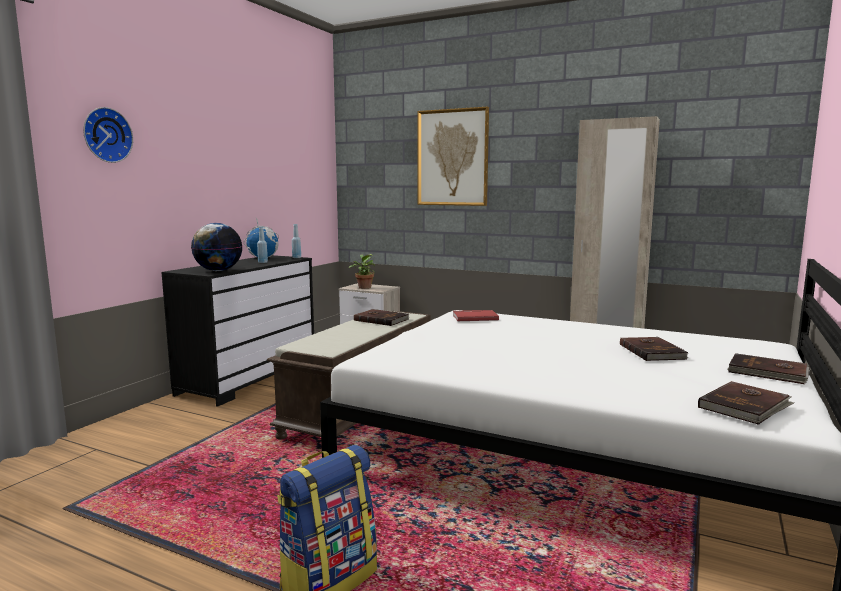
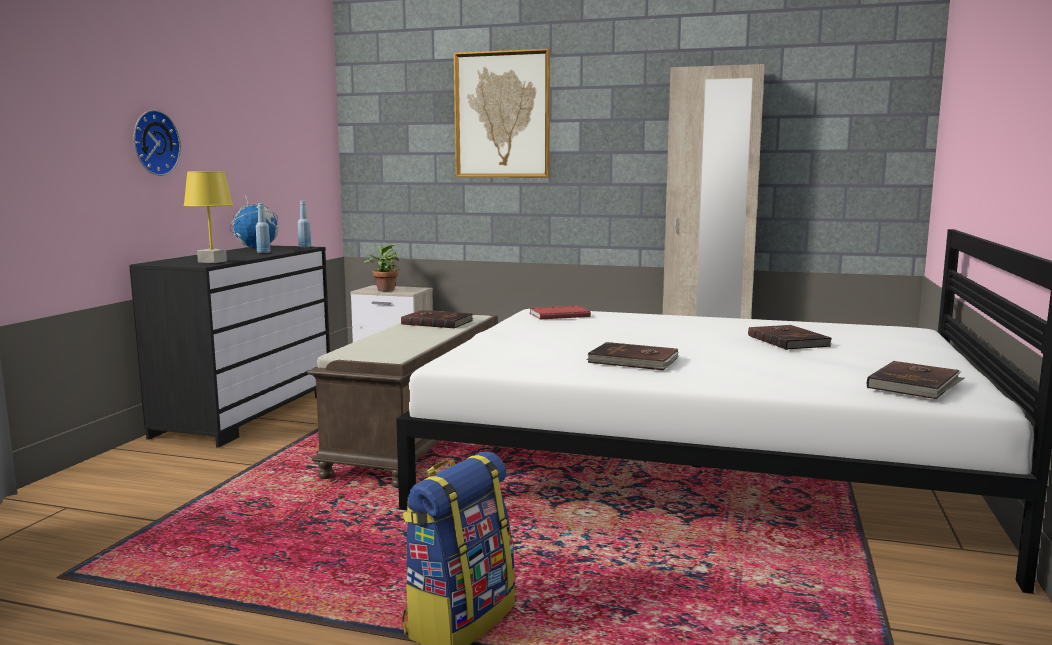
camera: 10 degrees left, 0 degrees up
wall clock [83,107,133,163] -> wall clock moved to [134,110,181,176]
globe [191,223,242,271] -> yellow table lamp [183,171,233,263]
brown book [727,353,810,384] -> brown book moved to [586,342,679,370]

